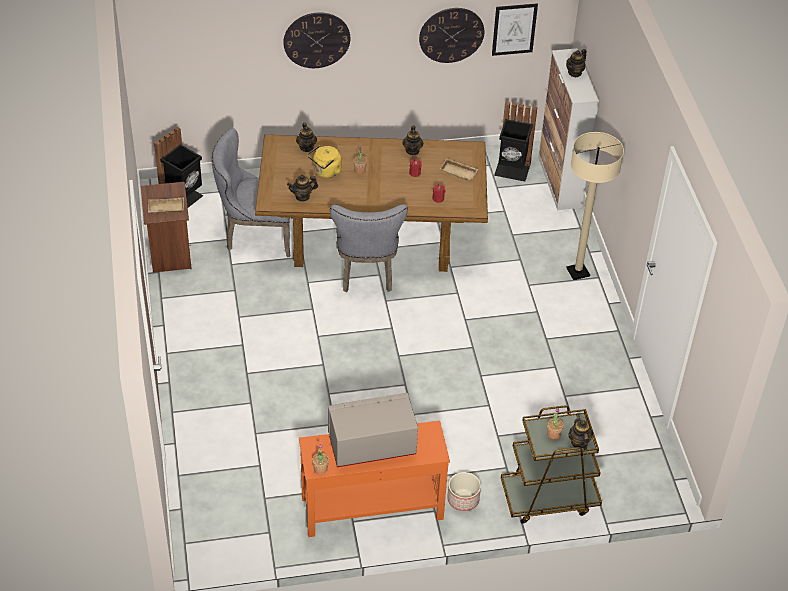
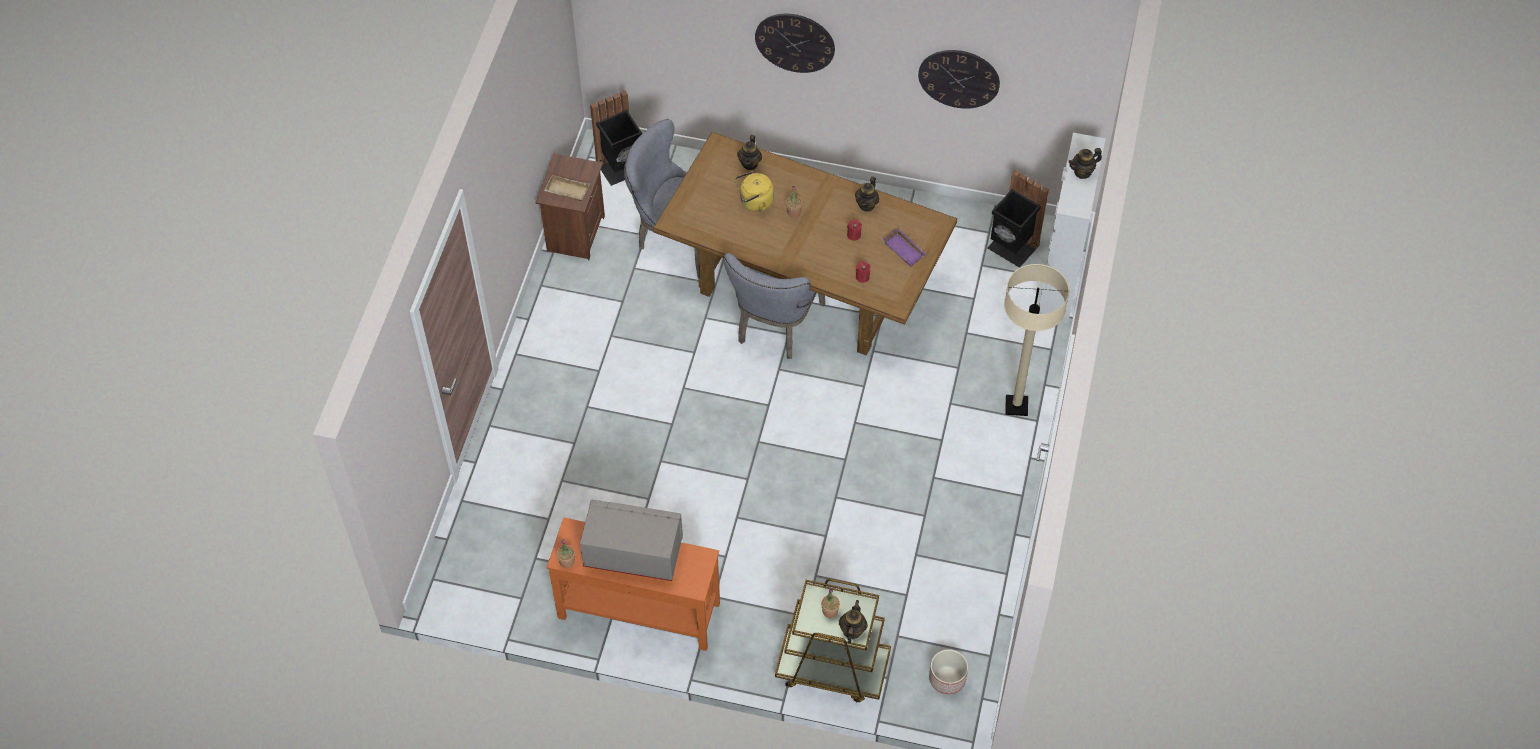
camera: 25 degrees right, 10 degrees up
teapot [287,175,318,202] -> none
beige tray [440,159,478,182] -> purple tray [882,228,927,267]
planter [447,472,481,511] -> planter moved to [929,649,968,695]
picture [492,3,538,56] -> none

